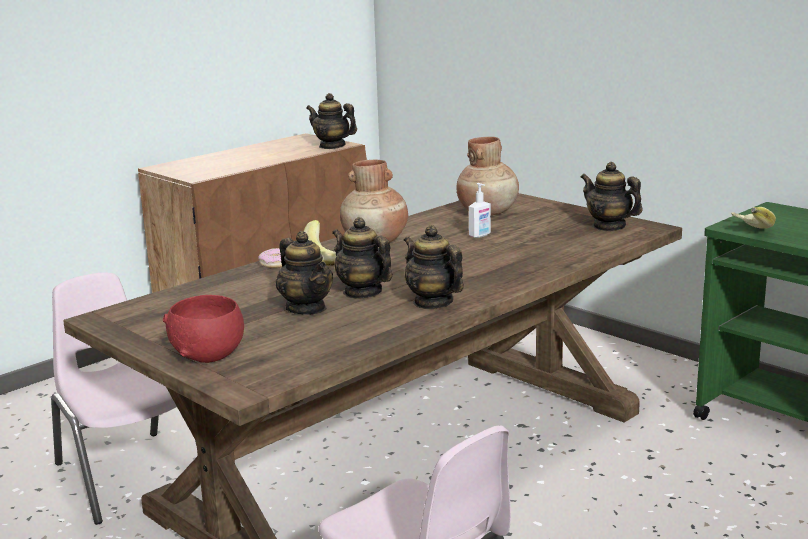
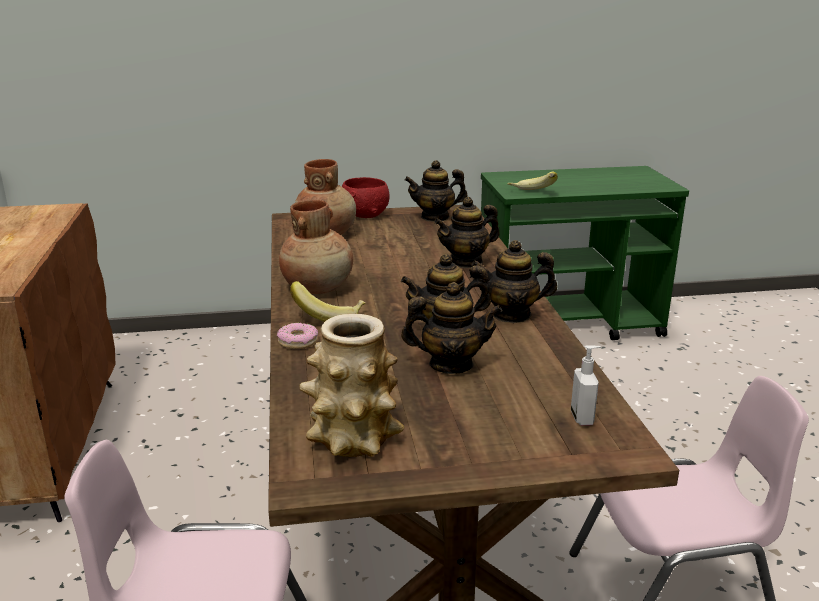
camera: 55 degrees left, 5 degrees up
red bowl [163,295,244,363] -> red bowl moved to [342,177,390,218]
teapot [306,93,357,149] -> teapot moved to [434,197,500,268]
soap dispenser [469,183,491,238] -> soap dispenser moved to [571,345,601,425]
none -> vase [299,314,404,457]

